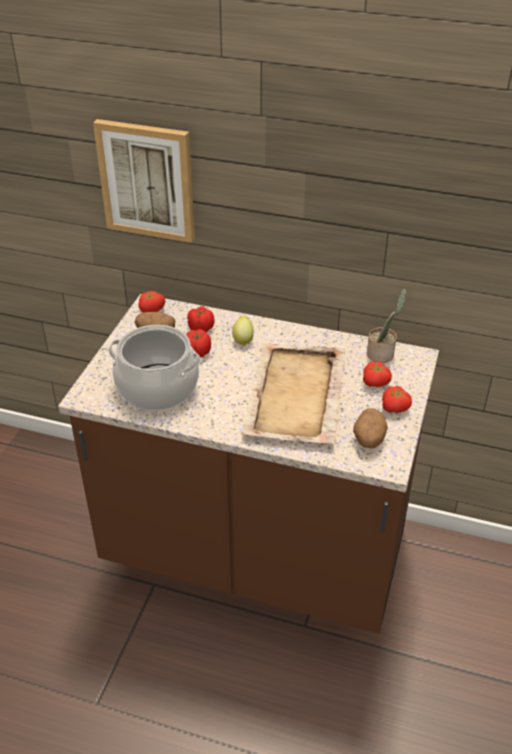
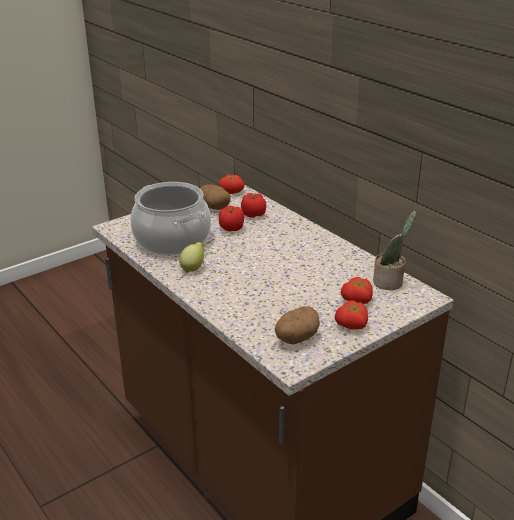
camera: 35 degrees right, 10 degrees down
picture [93,119,195,243] -> none
lemon [232,315,254,346] -> lemon moved to [179,242,204,273]
beige tray [241,343,345,444] -> none

